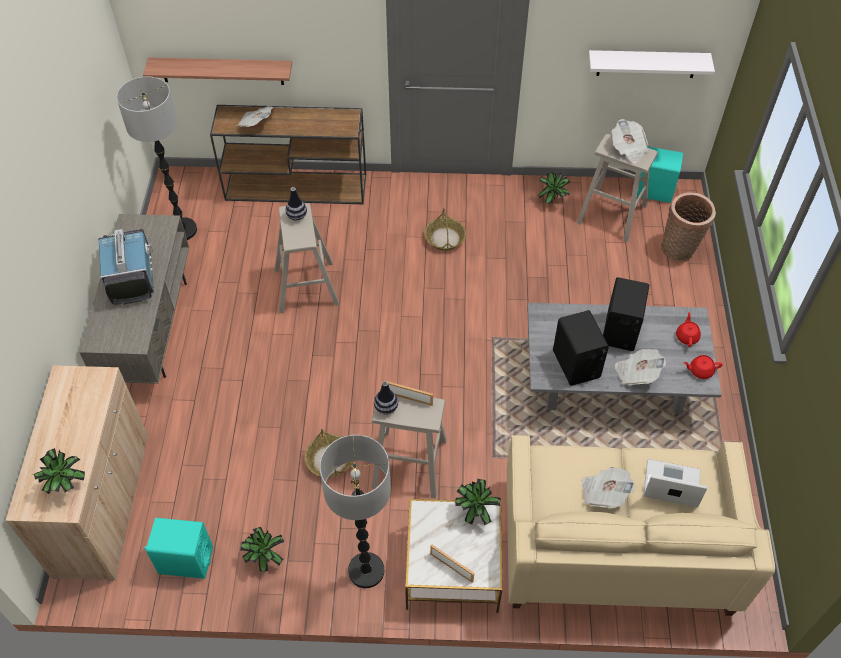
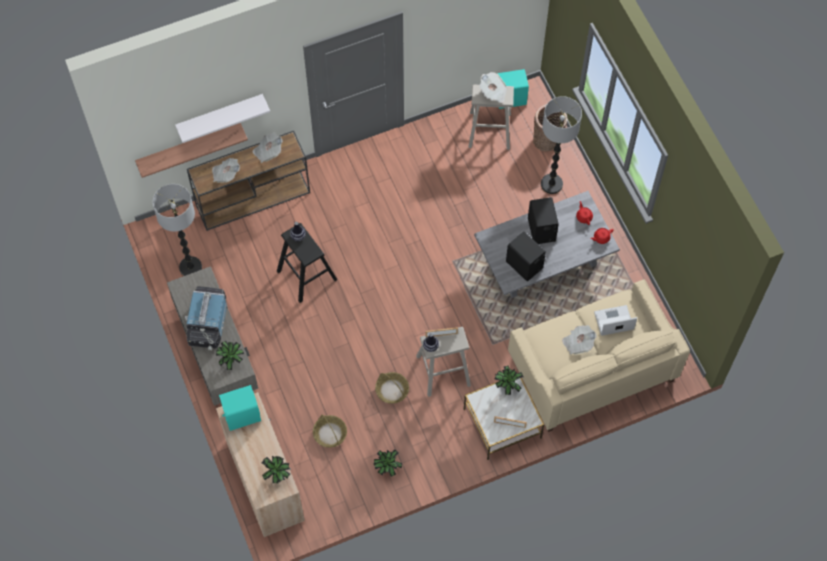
camera: 25 degrees left, 10 degrees up
television [98,229,154,305] -> television turned 135 degrees counterclockwise [185,287,227,351]
turquoise speaker [144,518,213,579] -> turquoise speaker moved to [219,385,261,431]
beige stool [275,203,339,313] -> black stool [277,223,337,303]
floor lamp [319,435,391,588] -> floor lamp moved to [541,96,582,194]
basket [424,208,466,251] -> basket moved to [313,415,347,448]
potted plant [538,172,570,204] -> potted plant moved to [216,341,244,370]
white shelf [589,50,715,78] -> white shelf moved to [175,94,270,143]
newspaper [615,349,666,385] -> newspaper moved to [253,133,283,163]

